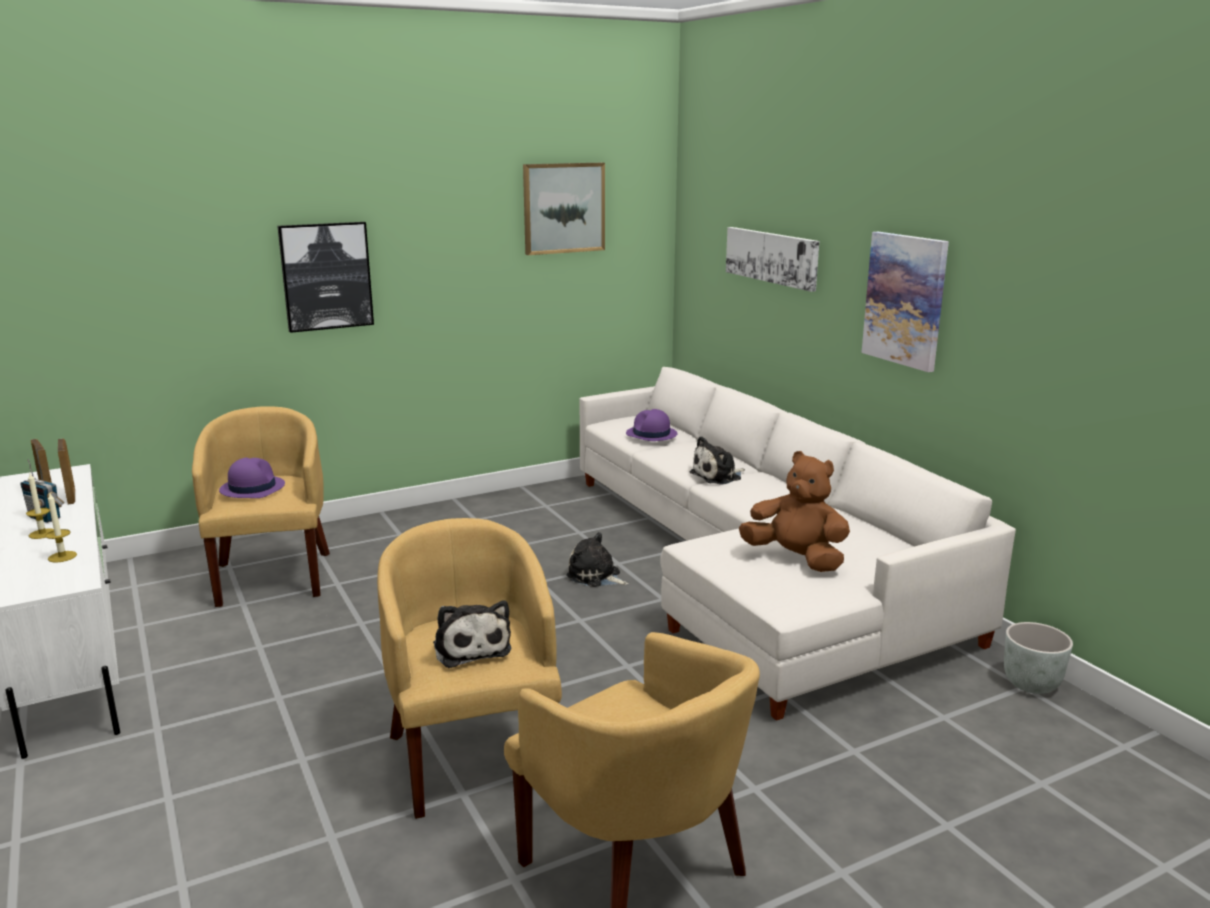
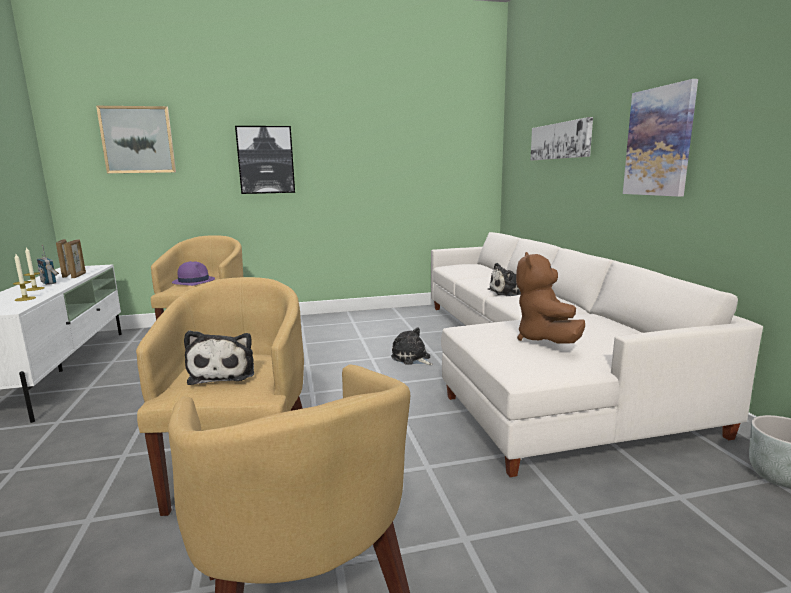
camera: 15 degrees right, 5 degrees down
picture [523,163,605,255] -> picture moved to [96,106,176,173]
purple hat [626,409,677,441] -> none
brown plush toy [739,451,850,572] -> brown plush toy turned 135 degrees counterclockwise [516,252,585,344]

